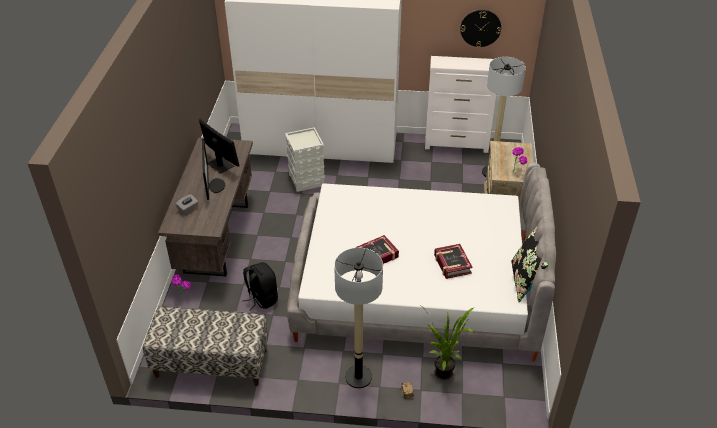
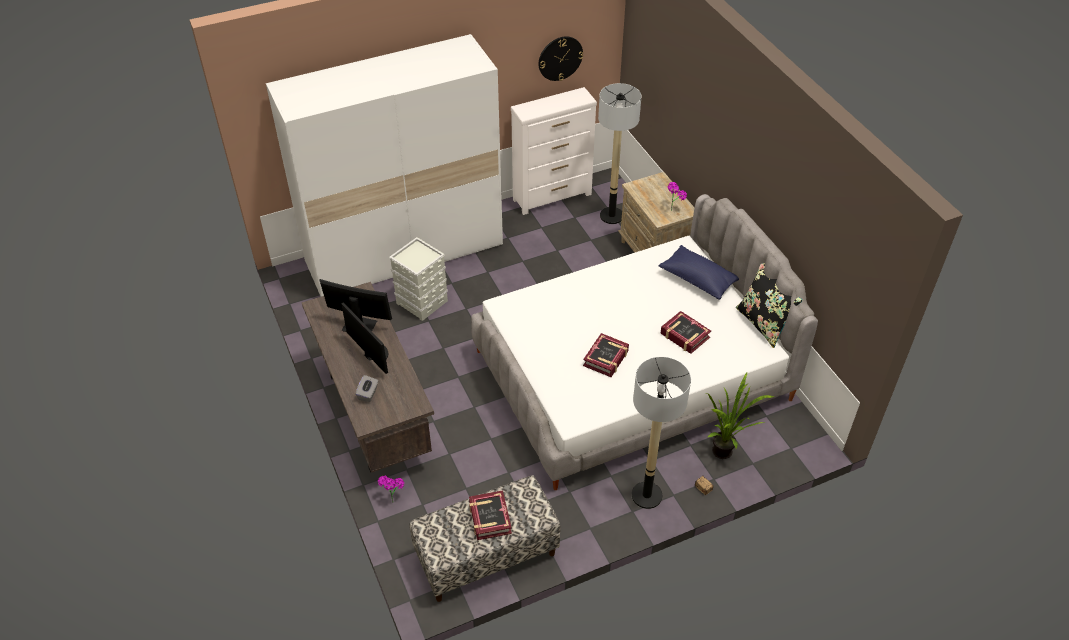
camera: 30 degrees left, 5 degrees up
black backpack [243,262,278,310] -> none
none -> book [469,491,512,540]
none -> blue pillow [659,245,739,300]

